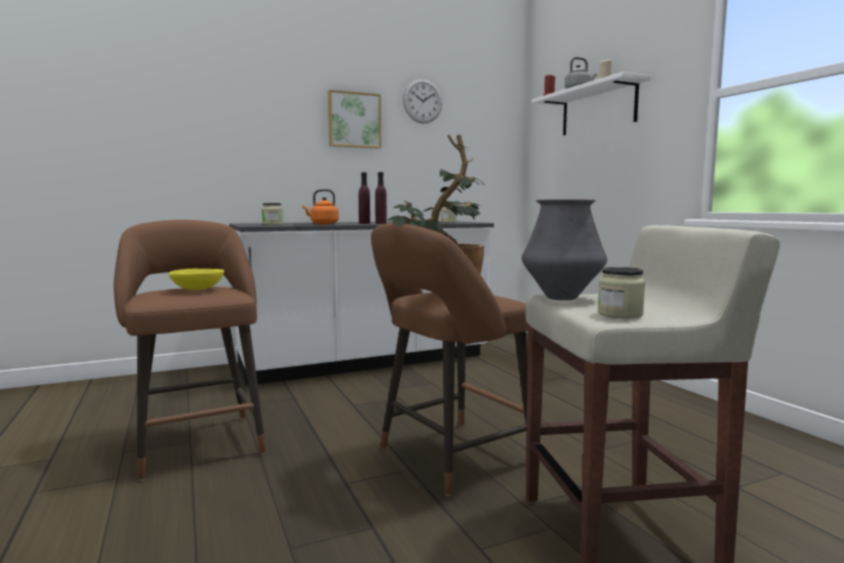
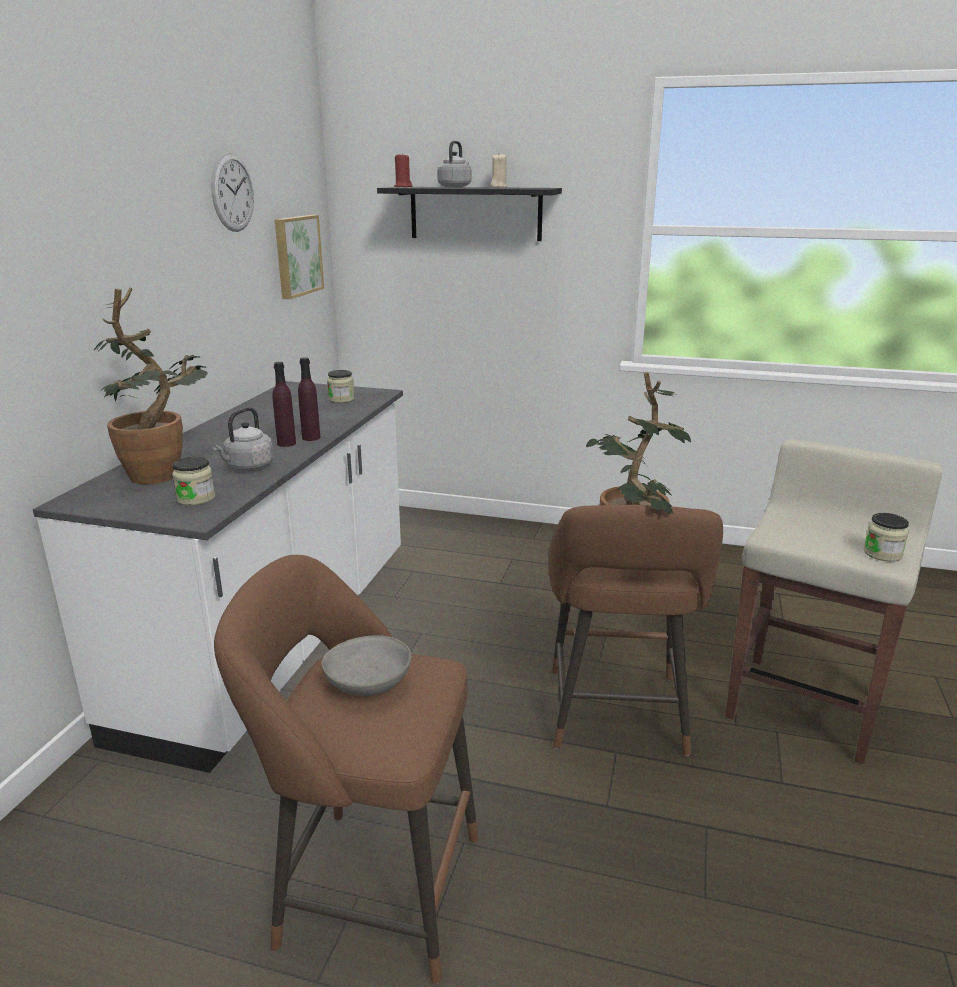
camera: 50 degrees left, 15 degrees up
yellow bowl [169,269,224,290] -> grey bowl [321,635,412,696]
orange kettle [302,189,339,224] -> grey kettle [213,407,274,470]
picture [328,90,381,149] -> picture moved to [275,215,324,299]
vase [521,199,607,301] -> none
white shelf [531,72,651,135] -> black shelf [377,187,562,241]
none -> potted plant [94,287,208,484]

